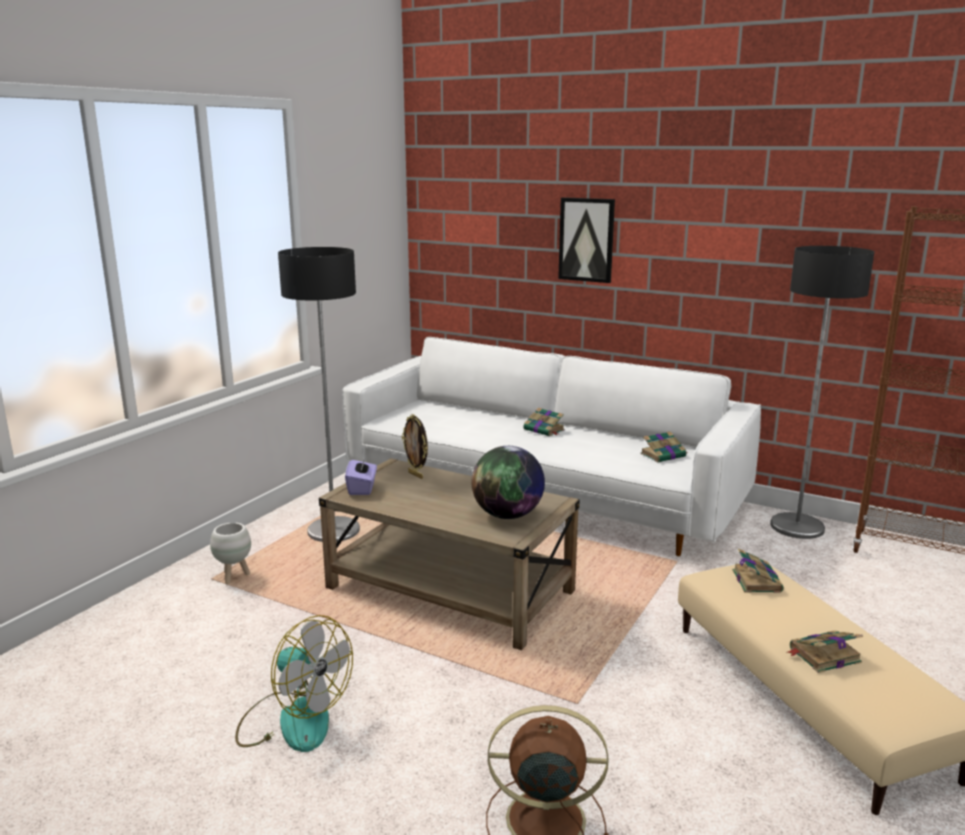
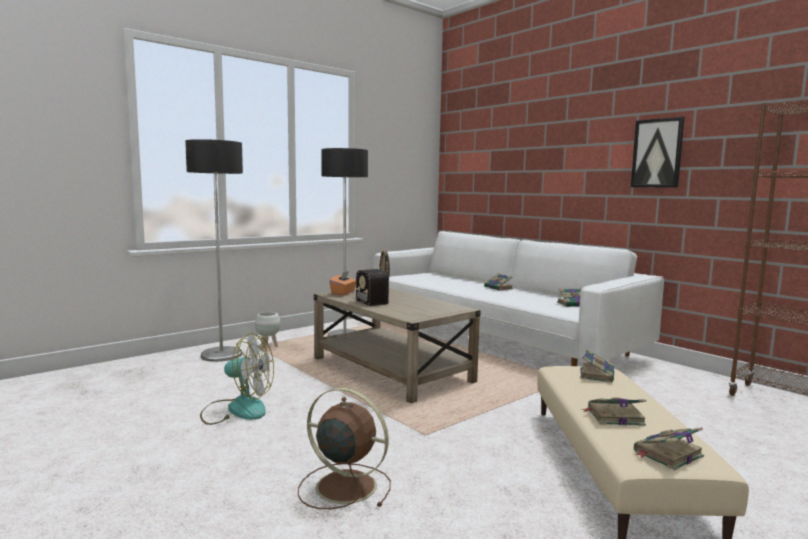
camera: 20 degrees right, 10 degrees down
fan [235,615,353,752] -> fan turned 45 degrees counterclockwise [200,333,274,425]
purple tissue box [345,455,377,495] -> orange tissue box [329,271,356,295]
globe [472,446,545,519] -> none
picture [558,197,615,283] -> picture moved to [631,117,684,188]
floor lamp [770,246,874,539] -> floor lamp moved to [185,139,243,362]
none -> radio [350,269,389,306]
none -> book [634,428,704,471]

